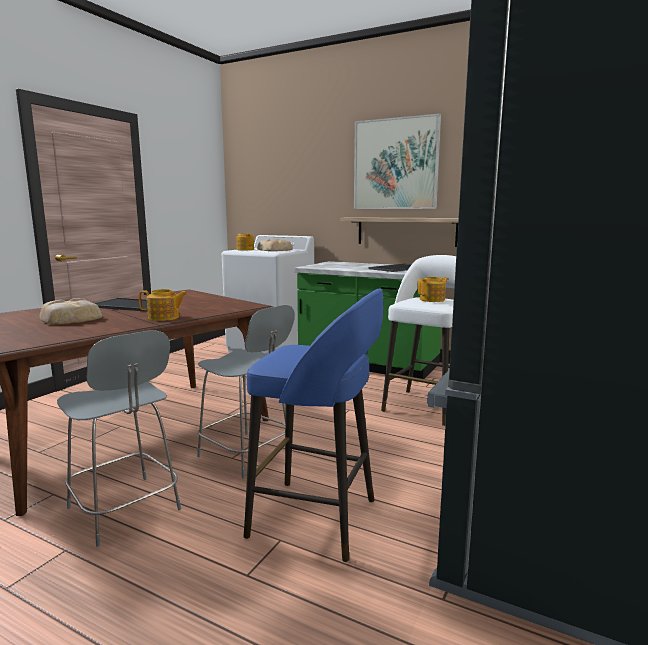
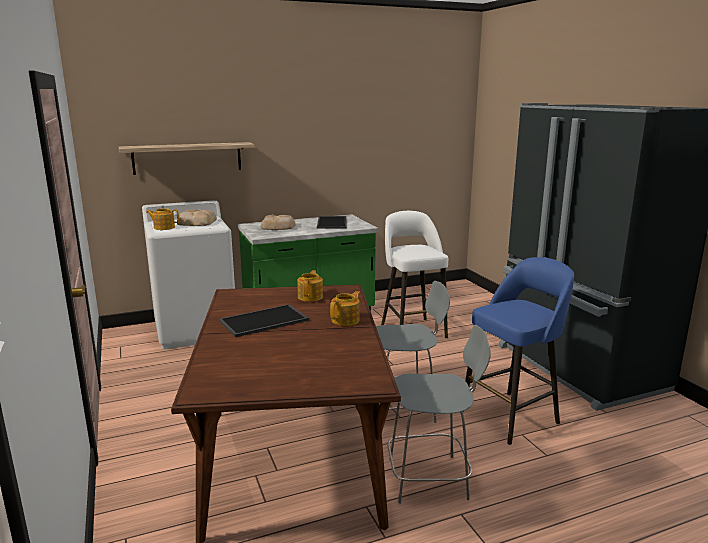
camera: 50 degrees left, 5 degrees up
bread [39,298,102,325] -> bread moved to [261,215,296,230]
shelf [341,217,458,247] -> shelf moved to [119,142,255,175]
picture [354,113,441,209] -> none
teapot [417,277,449,302] -> teapot moved to [298,270,323,302]

